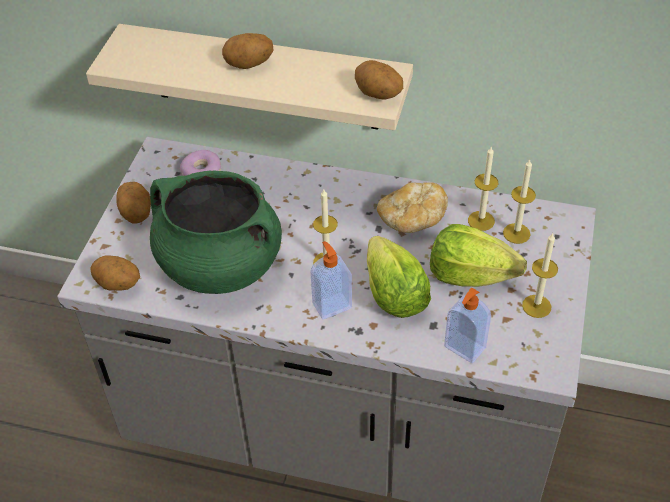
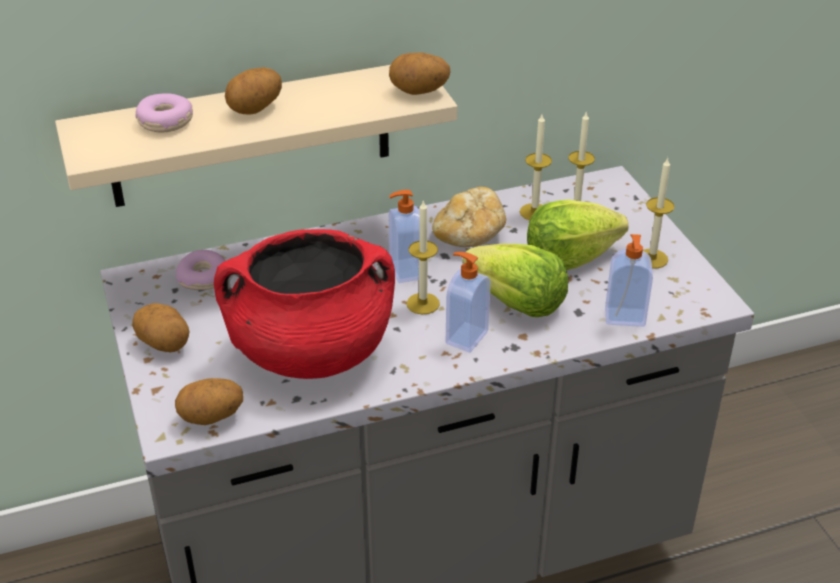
camera: 35 degrees left, 10 degrees down
green cooking pot [150,171,282,294] -> red cooking pot [214,229,395,379]
none -> donut [136,93,193,133]
none -> soap dispenser [389,190,420,283]

